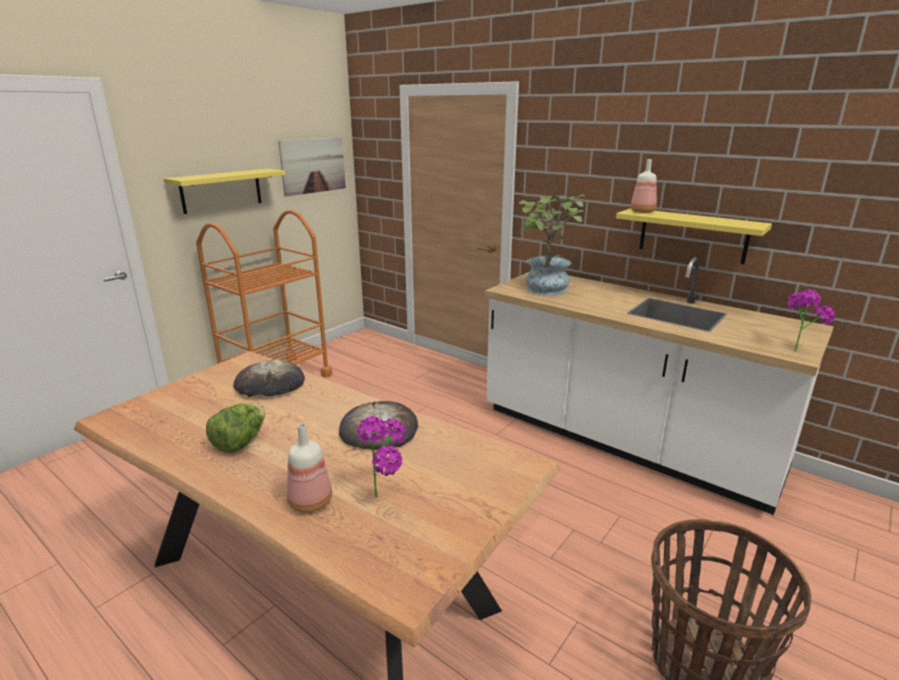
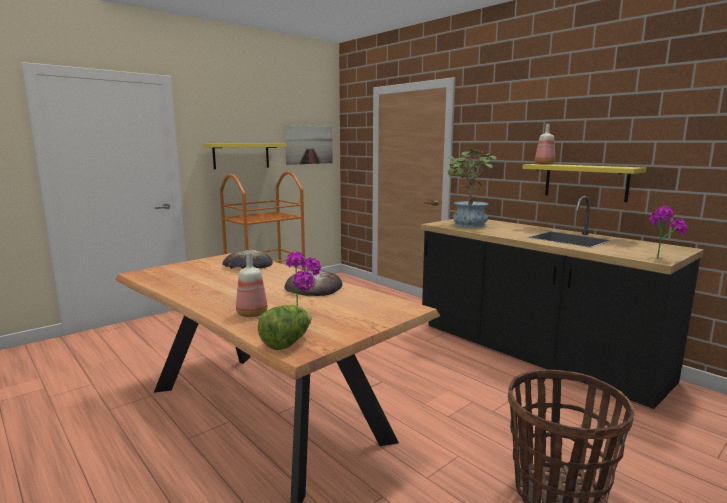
camera: 10 degrees right, 10 degrees down
lettuce [206,403,265,453] -> lettuce moved to [258,305,311,350]
white counter [485,257,834,515] -> black counter [421,196,704,409]

